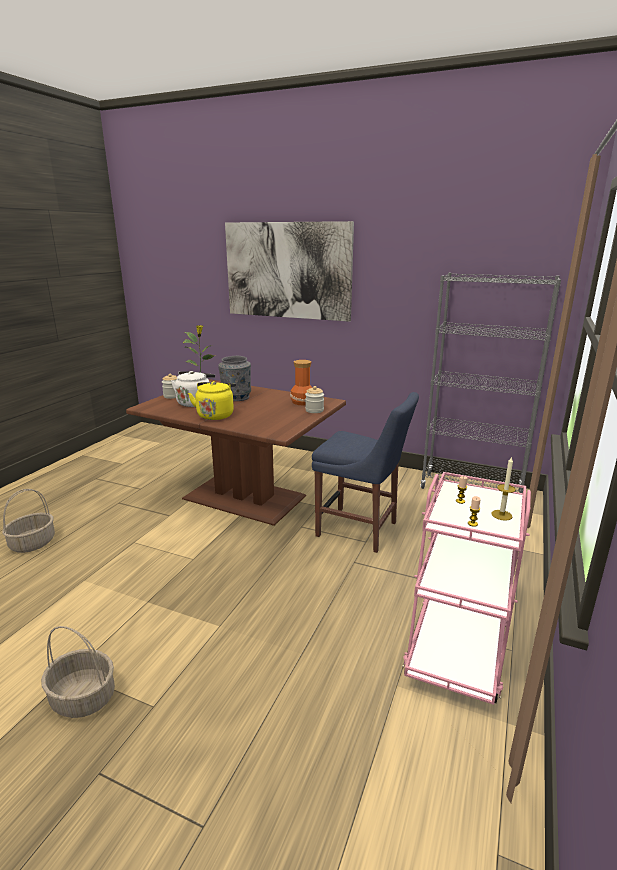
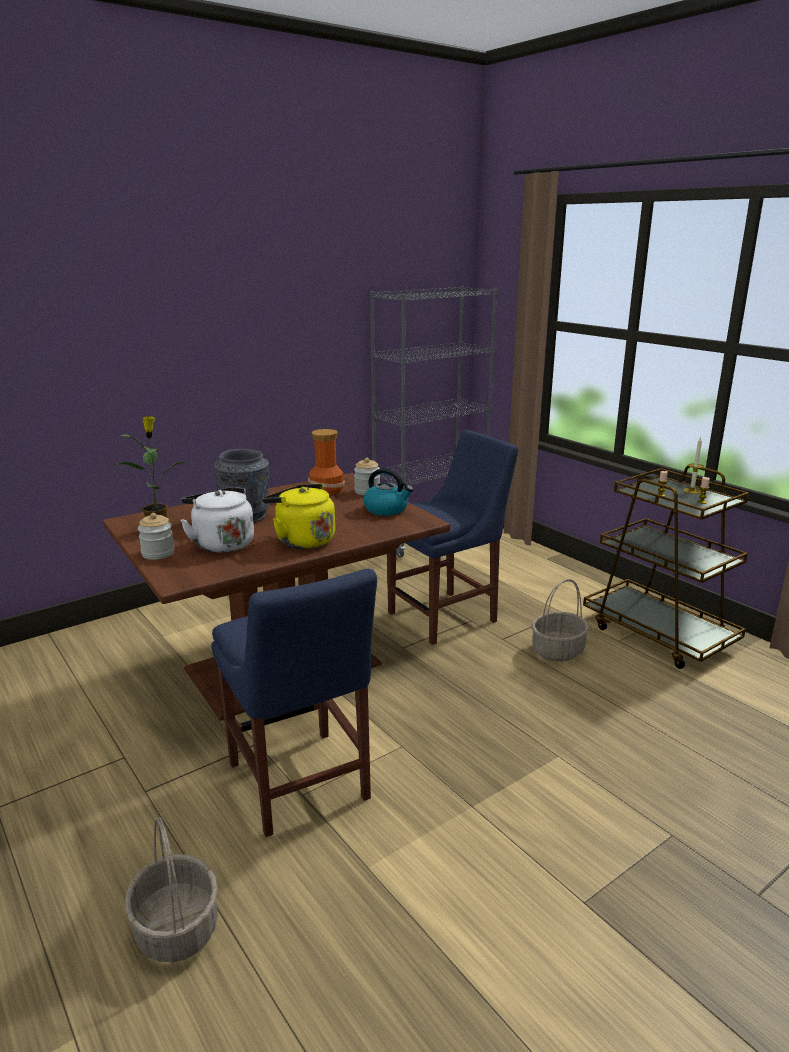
camera: 60 degrees left, 0 degrees up
basket [41,626,115,718] -> basket moved to [532,579,589,661]
picture [225,221,354,322] -> none
pink cart [403,472,531,705] -> brown cart [583,466,749,669]
none -> blue chair [211,569,377,837]
none -> kettle [363,468,413,516]

